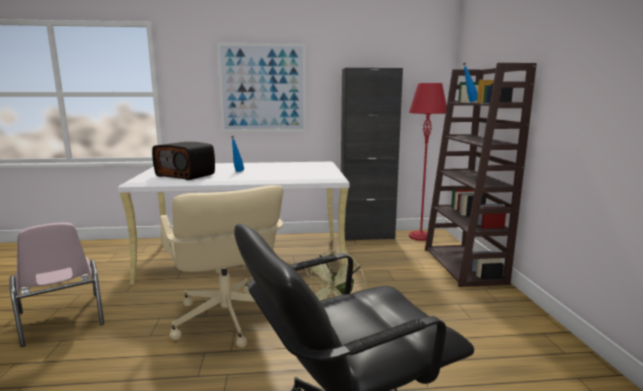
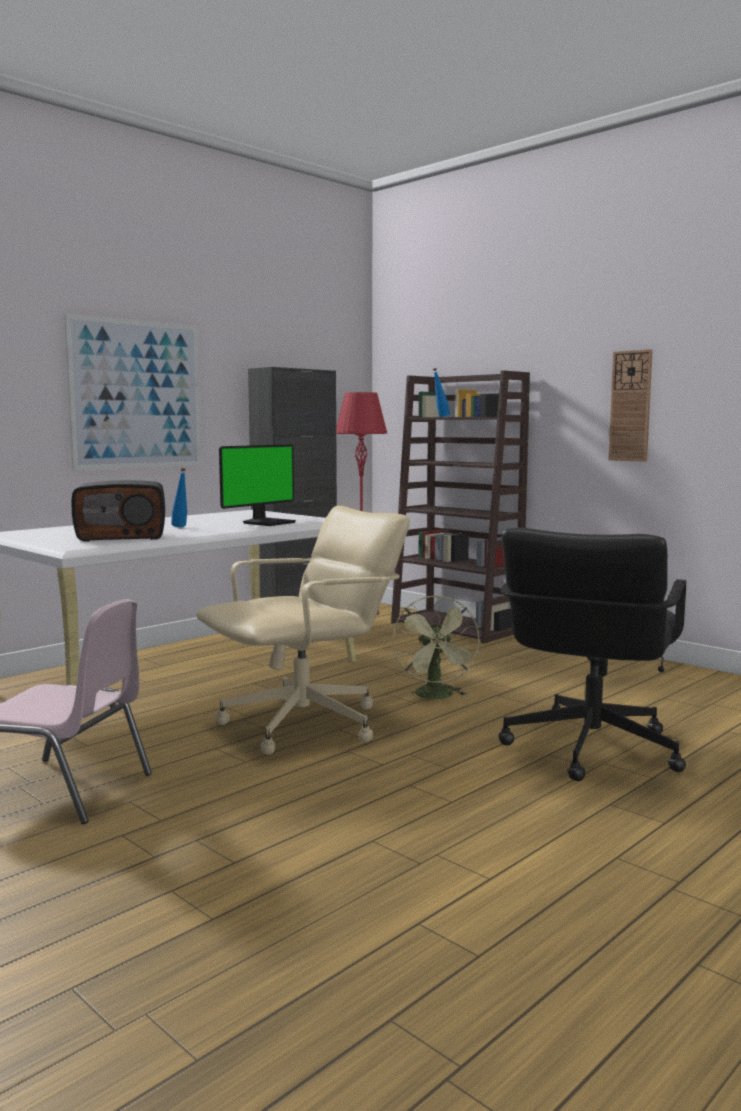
camera: 40 degrees left, 5 degrees down
beige office chair [160,185,283,348] -> beige office chair turned 60 degrees counterclockwise [196,506,410,755]
none -> monitor [219,444,296,526]
none -> wall clock [609,349,653,462]

